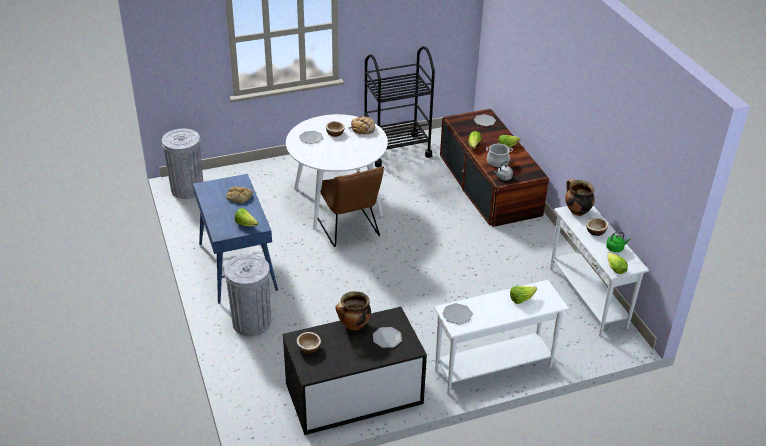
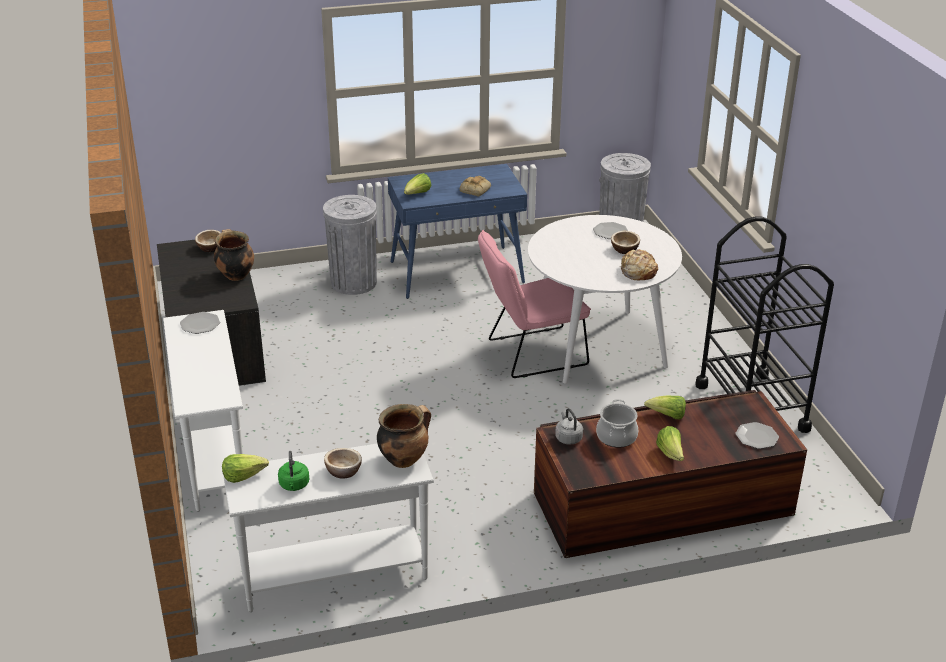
camera: 95 degrees right, 5 degrees down
brown chair [318,167,384,247] -> pink chair [478,230,591,378]
plate [373,327,402,348] -> none
lettuce [510,286,537,304] -> none

